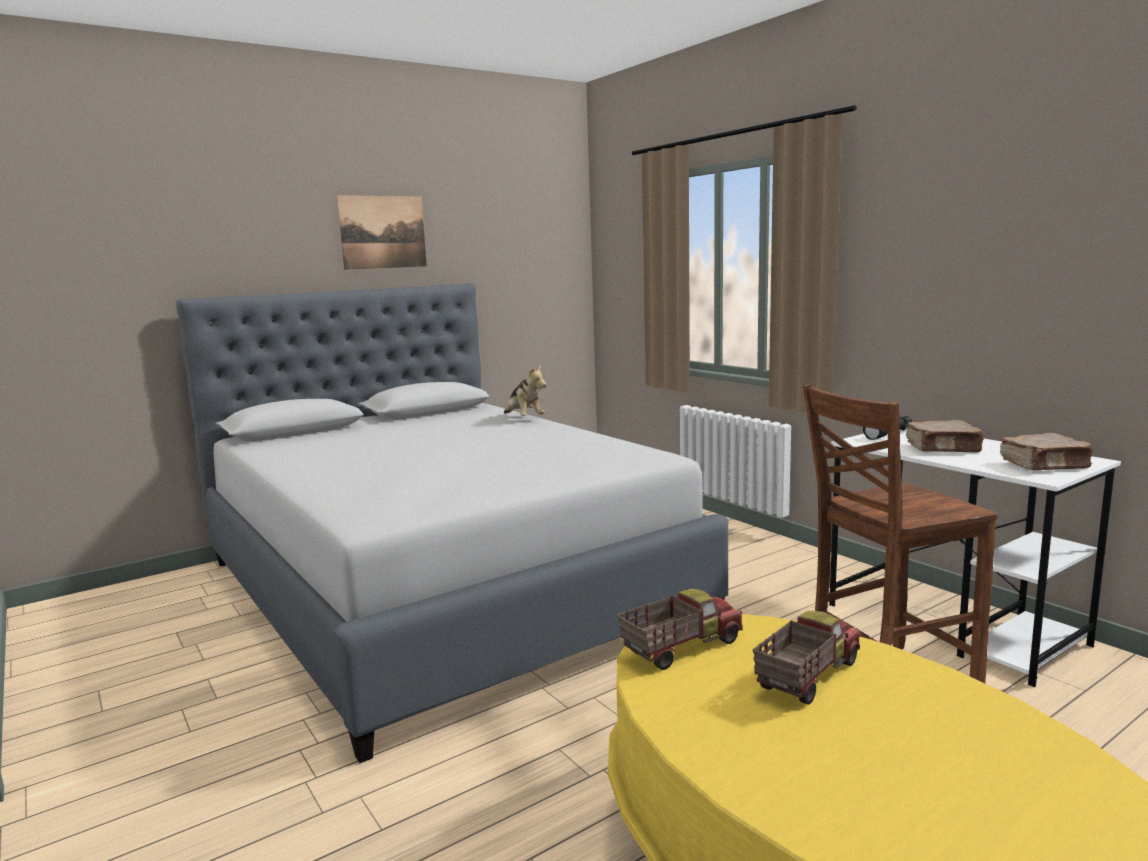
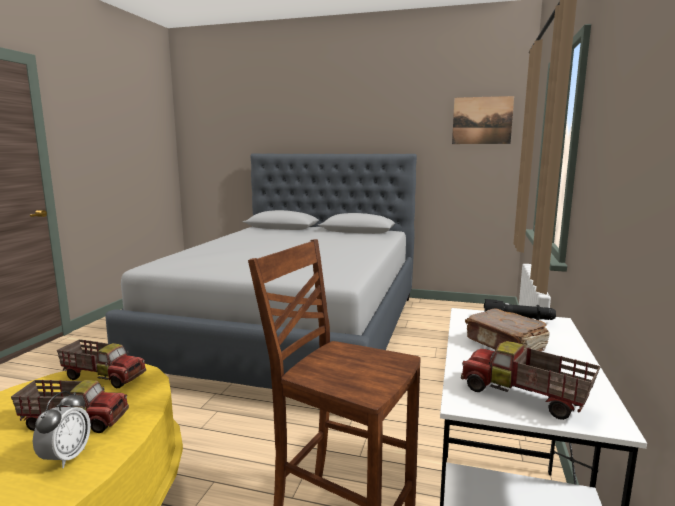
camera: 50 degrees right, 0 degrees up
picture [337,195,427,270] -> picture moved to [452,96,514,144]
plush toy [504,364,547,416] -> none
brown book [1000,433,1093,470] -> toy truck [461,341,600,420]
none -> alarm clock [33,391,91,468]

